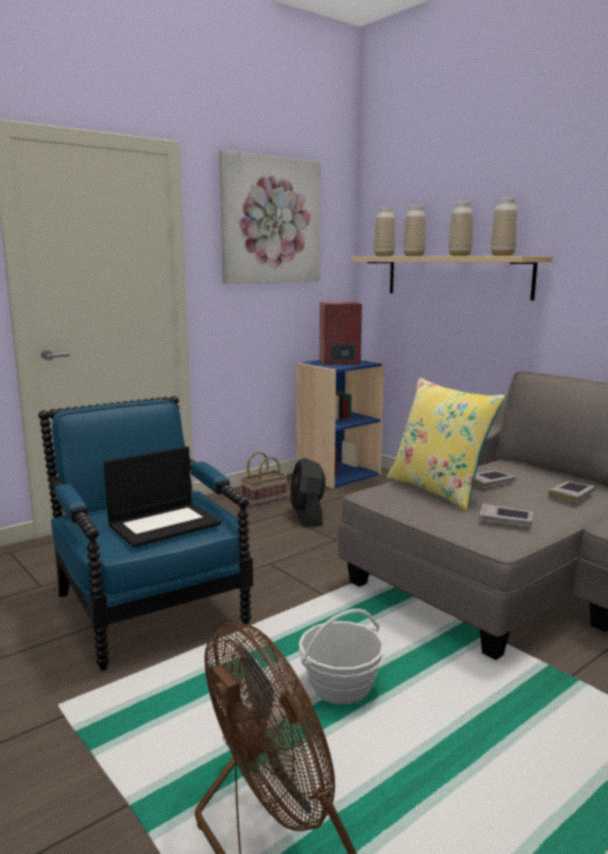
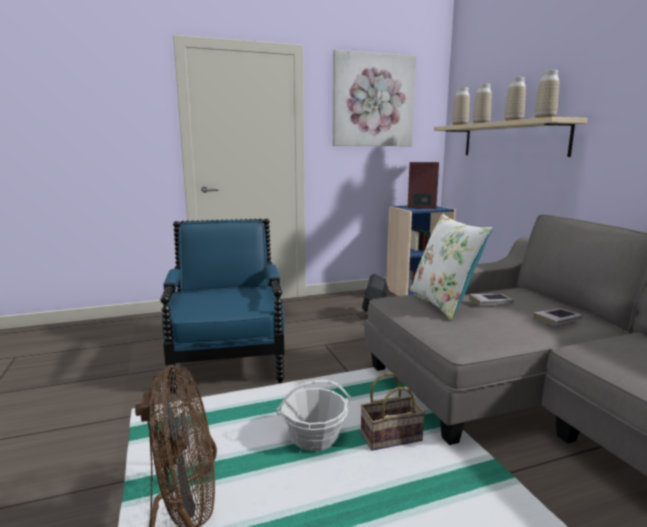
camera: 20 degrees right, 0 degrees up
laptop [104,446,221,547] -> none
basket [241,452,288,506] -> basket moved to [360,373,425,451]
yellow pillow [387,377,506,511] -> white pillow [410,214,493,321]
book [479,504,533,527] -> none

